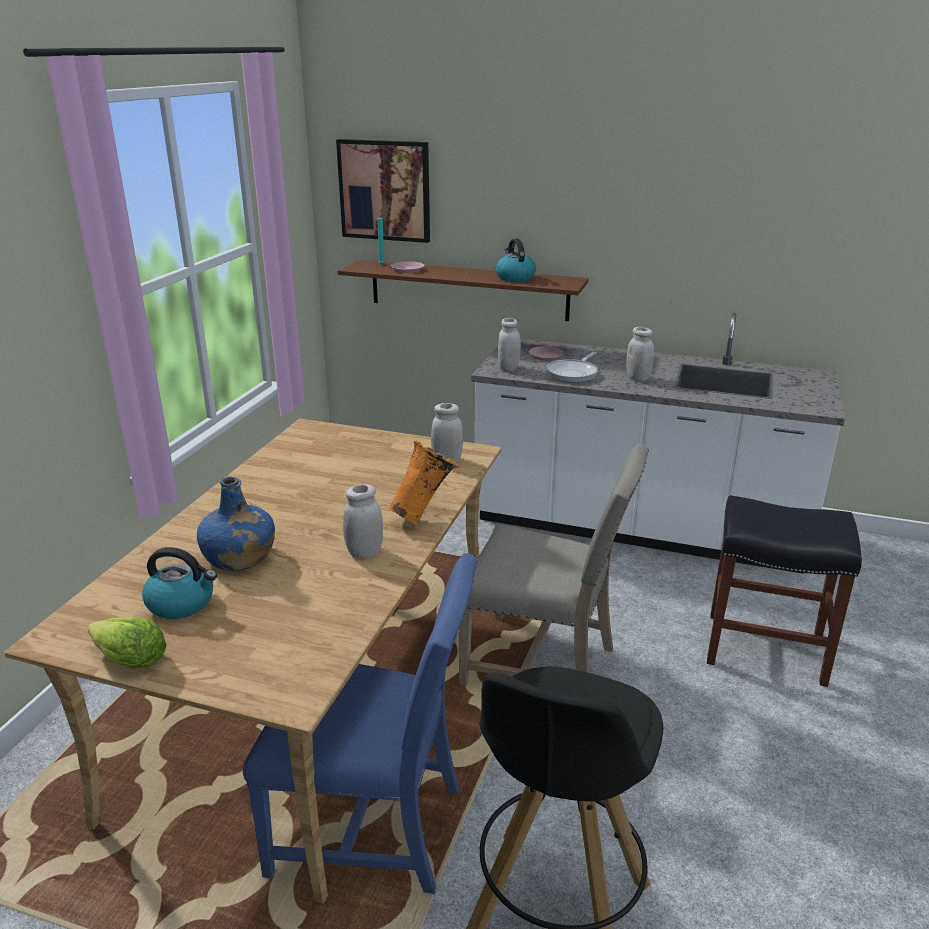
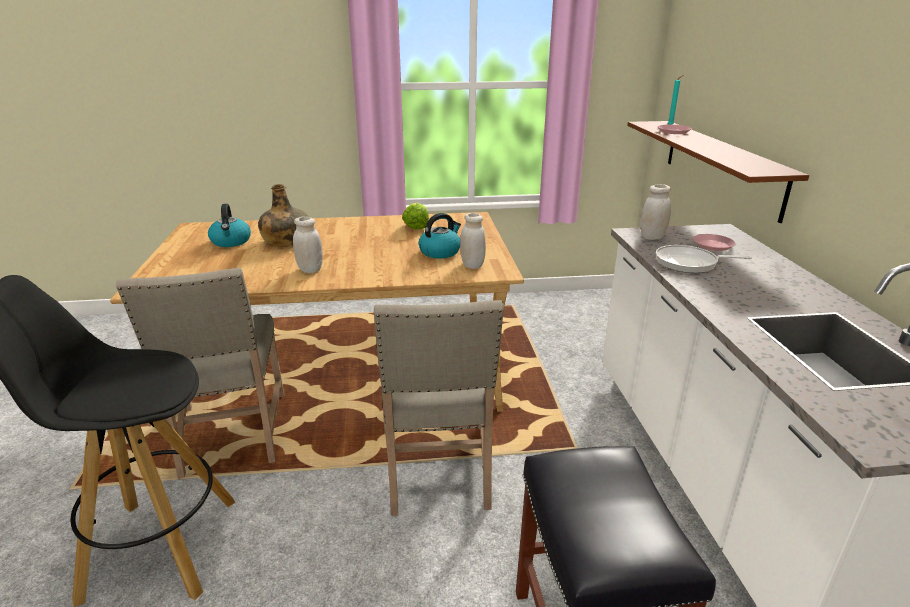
camera: 65 degrees right, 0 degrees up
lettuce [87,617,167,669] -> lettuce moved to [402,203,429,230]
blue bottle [197,477,275,571] -> green bottle [258,184,308,247]
blue chair [243,553,478,896] -> beige chair [116,268,284,480]
picture [336,139,430,243] -> none
orange vase [389,441,459,525] -> none
kettle [496,239,536,282] -> kettle moved to [419,213,461,258]
white jar [626,327,654,381] -> none

